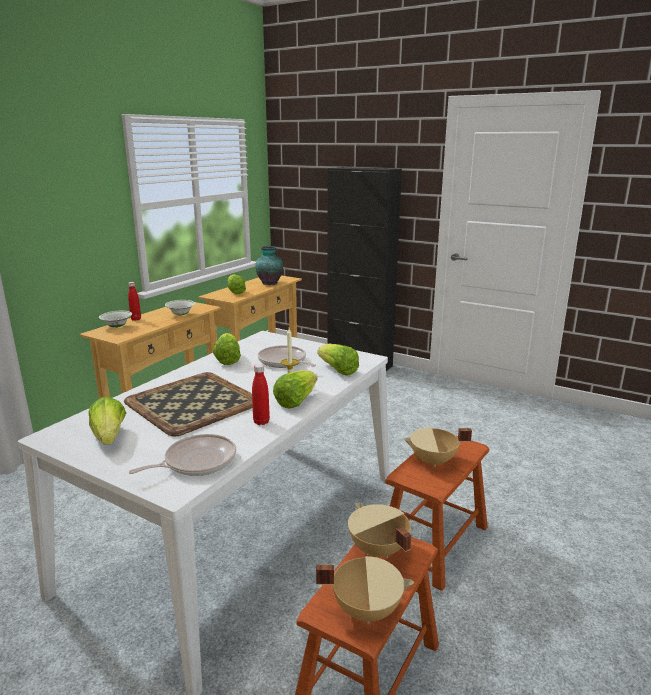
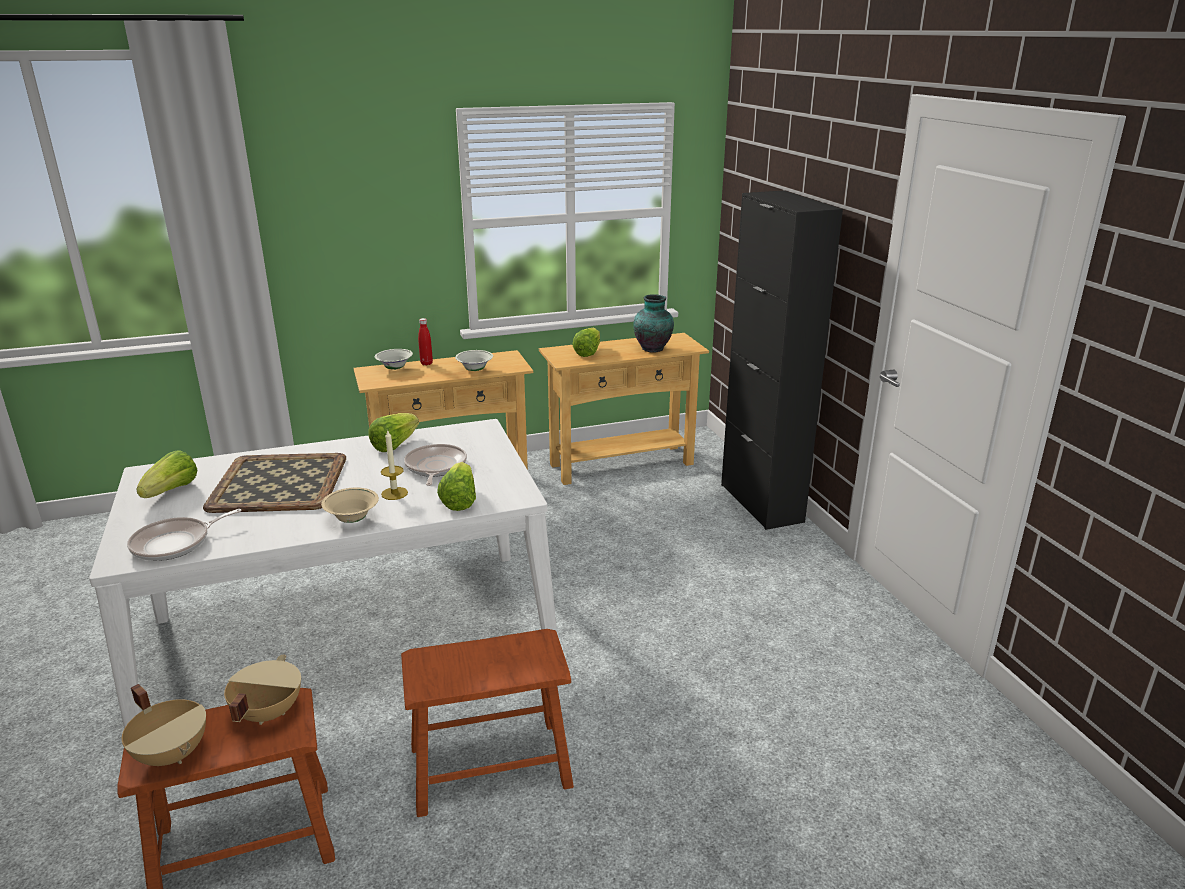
camera: 40 degrees right, 5 degrees up
frying pan [129,434,236,476] -> frying pan turned 135 degrees clockwise [127,509,242,561]
red bottle [252,364,270,425] -> none
lettuce [273,370,317,408] -> beige bowl [321,487,379,523]
beige cooking pot [404,428,472,467] -> none

